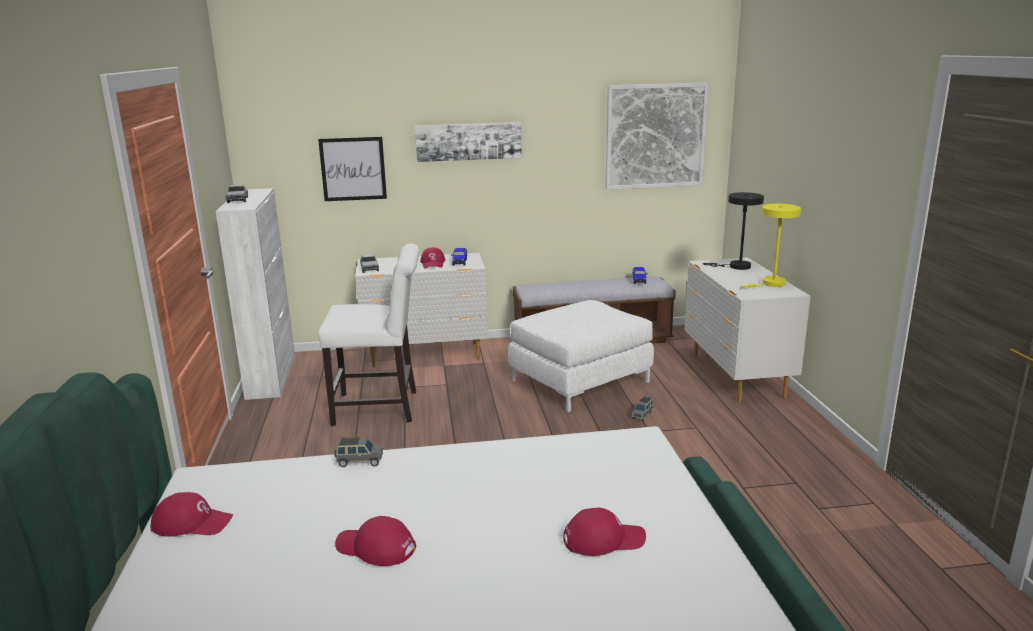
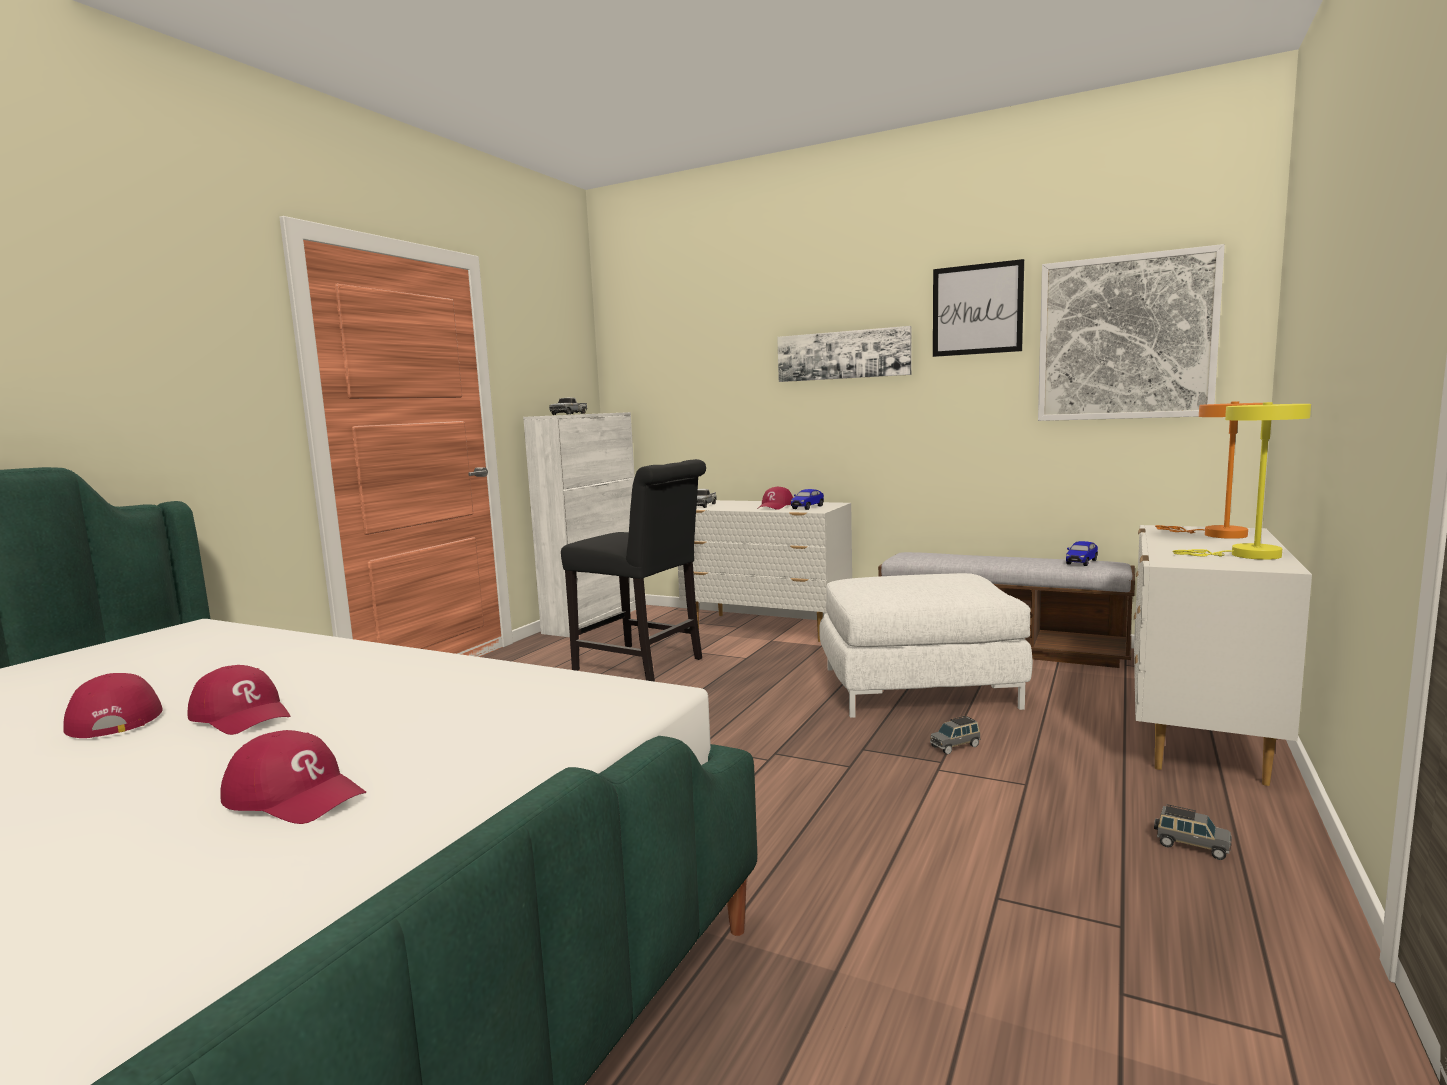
camera: 35 degrees right, 10 degrees down
red cap [150,492,233,537] -> red cap moved to [188,665,290,735]
picture [318,137,387,201] -> picture moved to [933,259,1024,357]
white chair [318,243,420,426] -> black chair [561,459,706,682]
grey toy car [334,437,383,467] -> grey toy car moved to [1154,804,1232,860]
black table lamp [703,192,764,270] -> orange table lamp [1155,401,1263,539]

